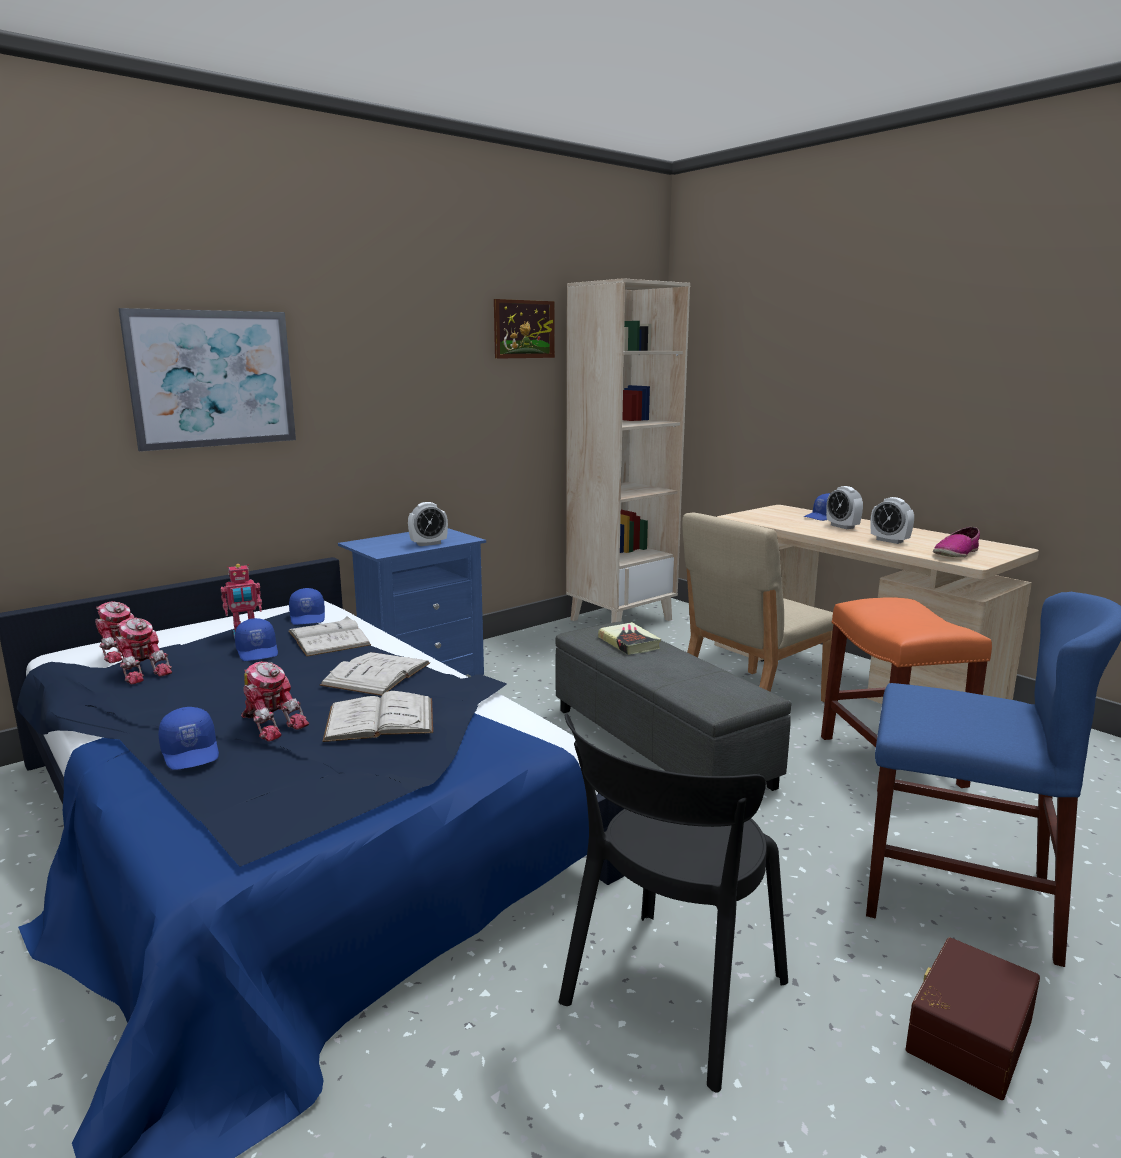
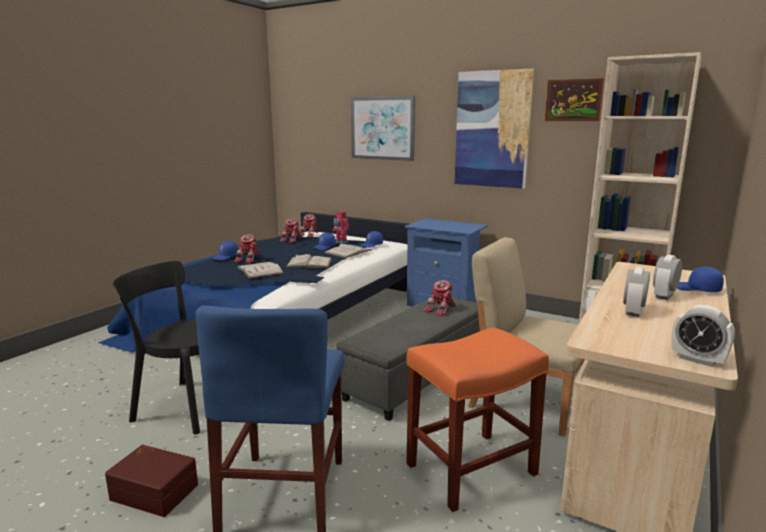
camera: 70 degrees right, 0 degrees up
alarm clock [408,502,448,546] -> alarm clock moved to [671,305,735,367]
book [598,622,661,655] -> toy robot [424,280,456,316]
shoe [933,527,980,557] -> none
none -> picture [455,69,534,189]

